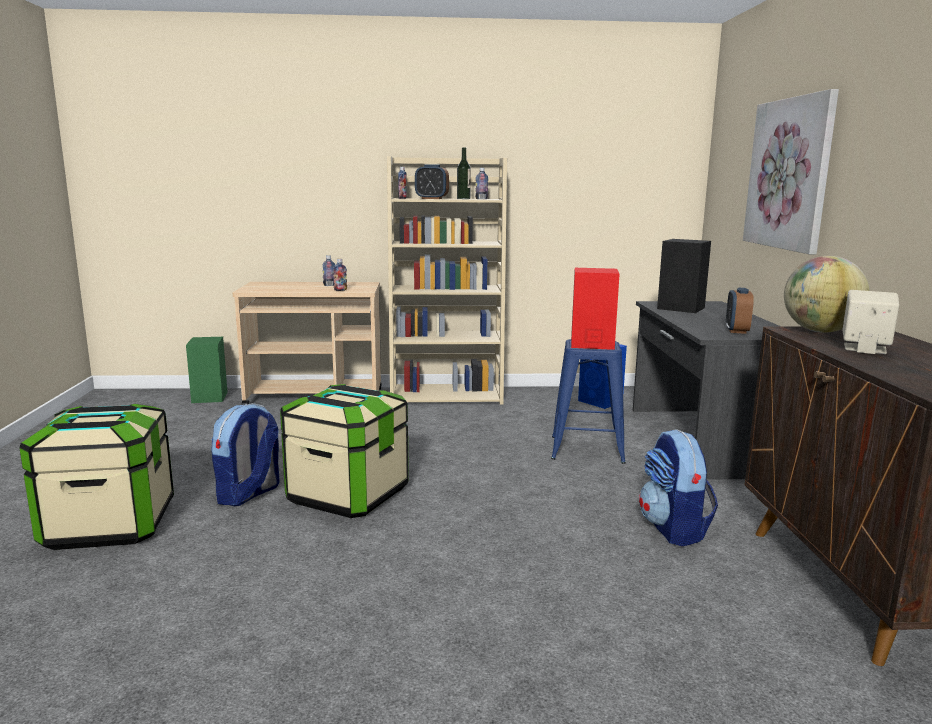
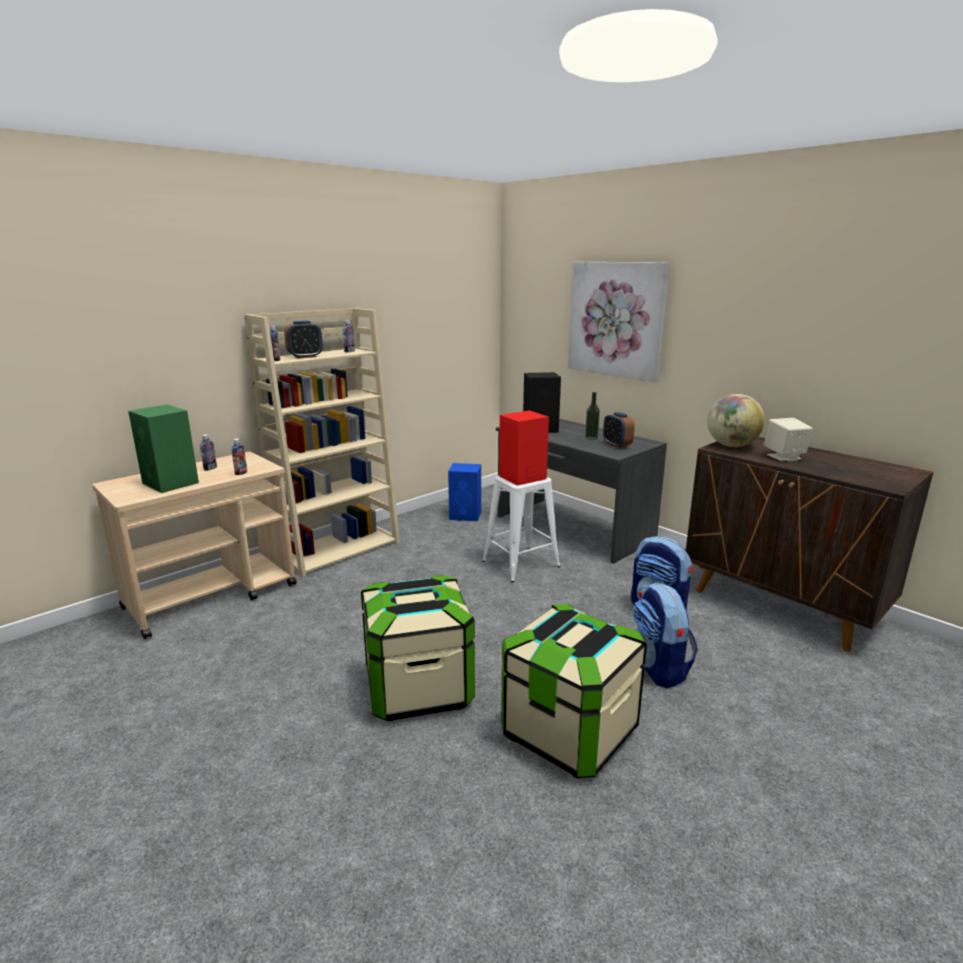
camera: 40 degrees left, 5 degrees up
storage box [19,404,174,550] -> storage box moved to [501,604,647,778]
green speaker [186,337,227,403] -> green speaker moved to [128,404,199,493]
backpack [211,403,280,506] -> backpack moved to [633,583,698,688]
bottle [457,147,471,199] -> bottle moved to [585,392,600,440]
blue stool [551,339,626,464] -> white stool [482,475,561,582]

